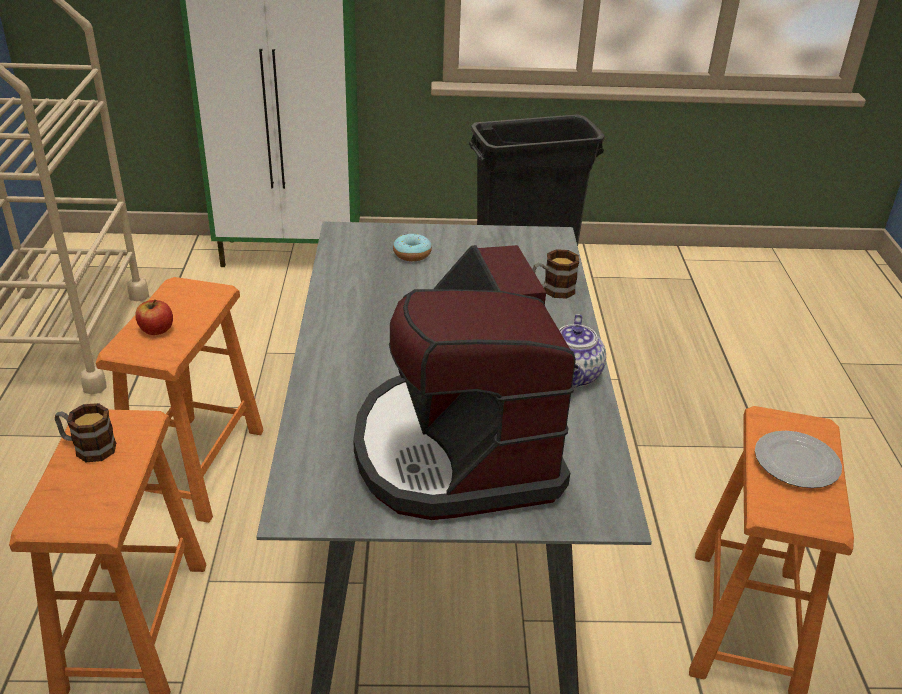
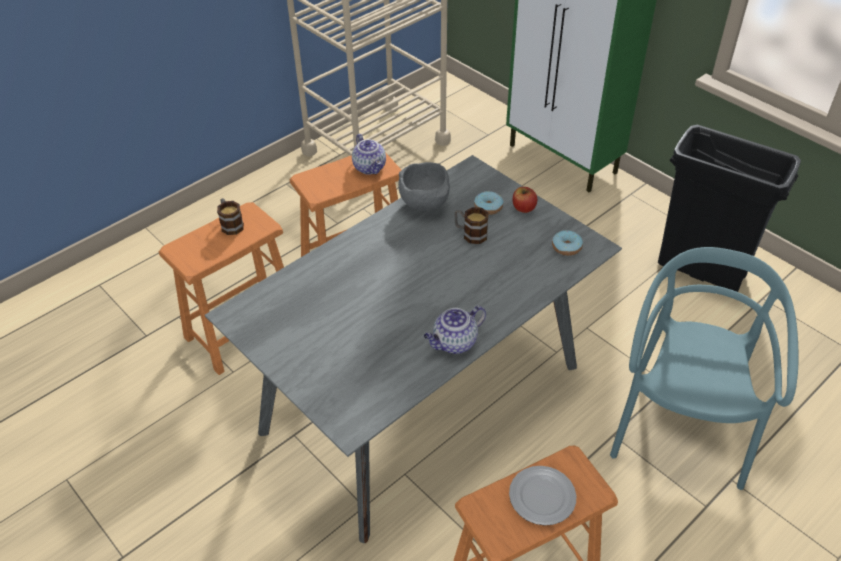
camera: 50 degrees right, 10 degrees up
apple [135,299,173,335] -> apple moved to [513,187,537,213]
coffee machine [353,245,576,520] -> none
mug [532,249,579,299] -> mug moved to [454,207,489,244]
none -> teapot [352,134,386,175]
none -> grey bowl [398,162,450,211]
none -> donut [552,230,583,256]
none -> turquoise chair [610,247,798,490]

